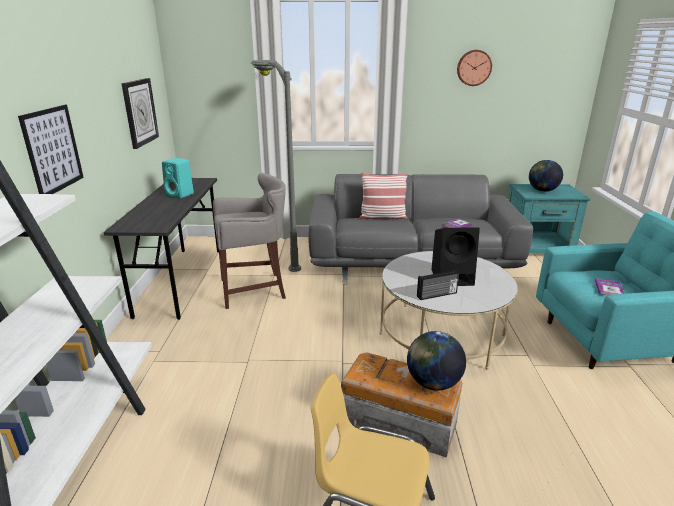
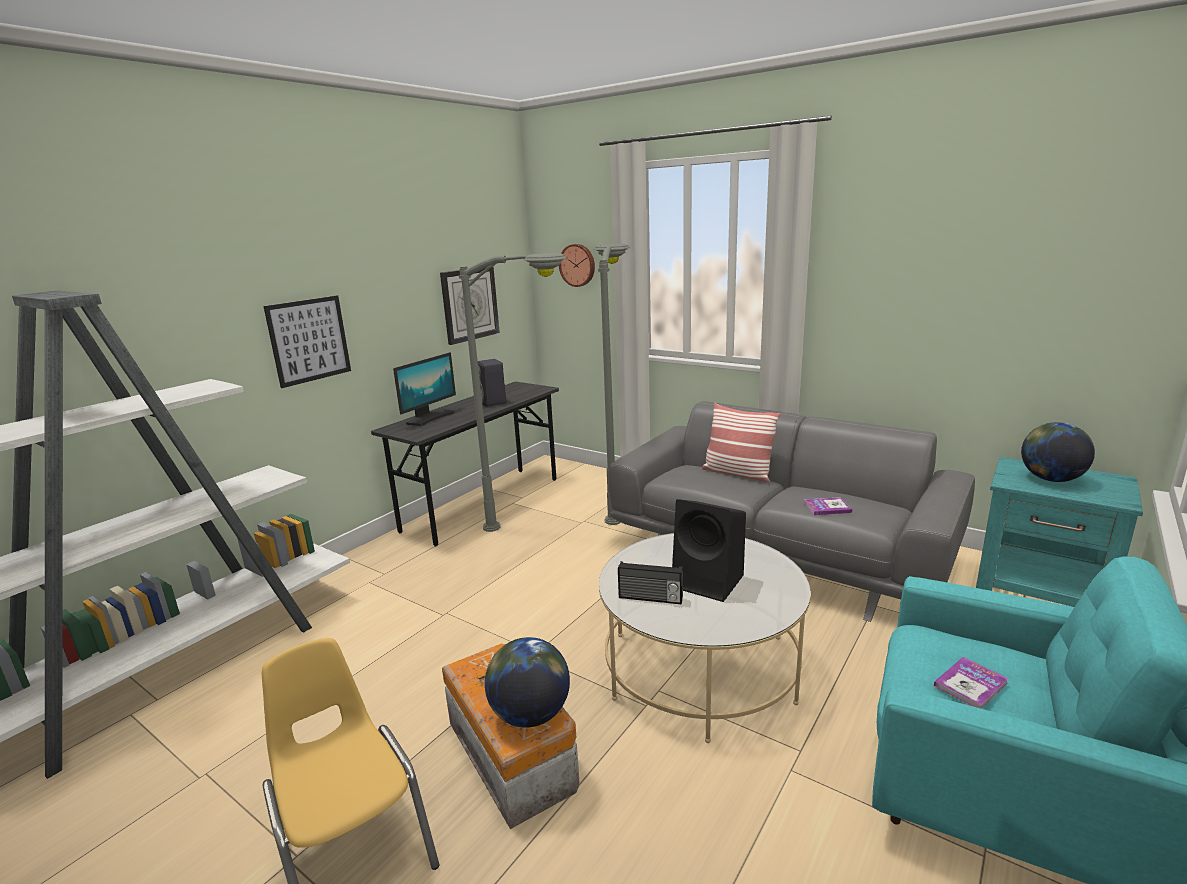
camera: 35 degrees right, 5 degrees down
turquoise speaker [162,158,194,199] -> black speaker [478,359,507,407]
grey stool [213,173,286,309] -> grey floor lamp [459,253,567,532]
wall clock [457,50,492,86] -> wall clock moved to [559,244,595,287]
none -> monitor [393,352,456,426]

